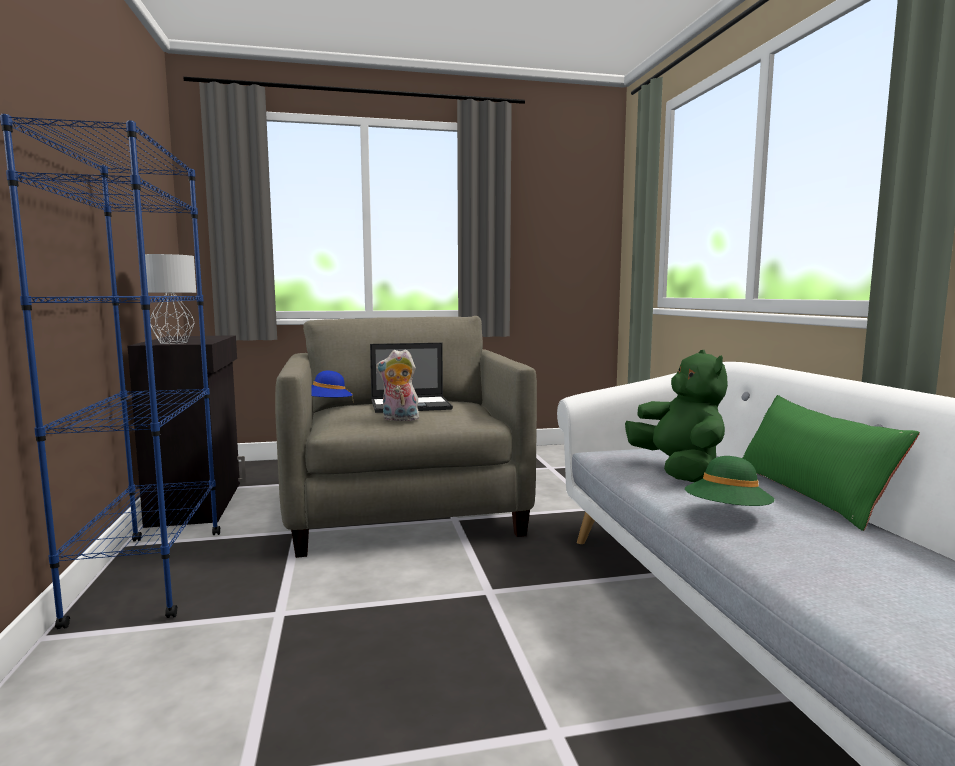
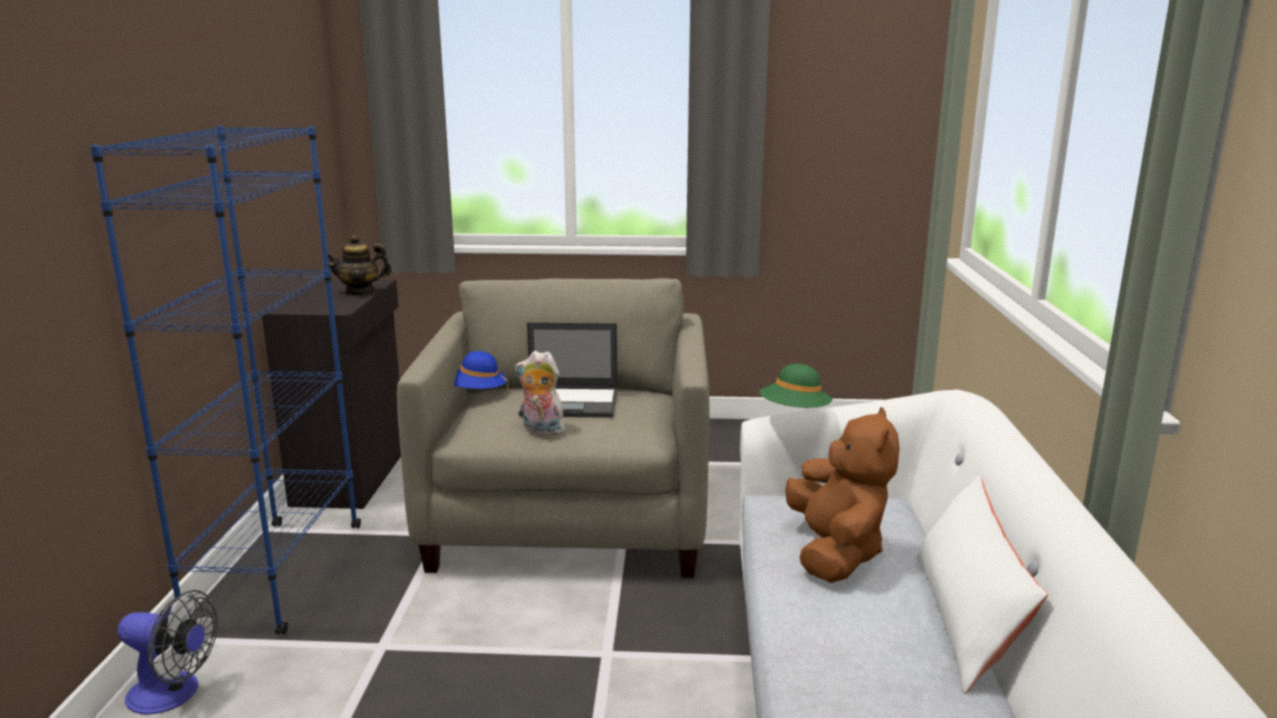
camera: 15 degrees right, 10 degrees up
grey table lamp [145,254,196,344] -> none
green plush toy [625,350,728,482] -> brown plush toy [785,407,900,583]
green hat [685,456,775,506] -> green hat moved to [759,364,832,408]
green pillow [743,395,920,531] -> white pillow [916,475,1048,694]
none -> fan [117,590,218,714]
none -> teapot [328,235,392,296]

